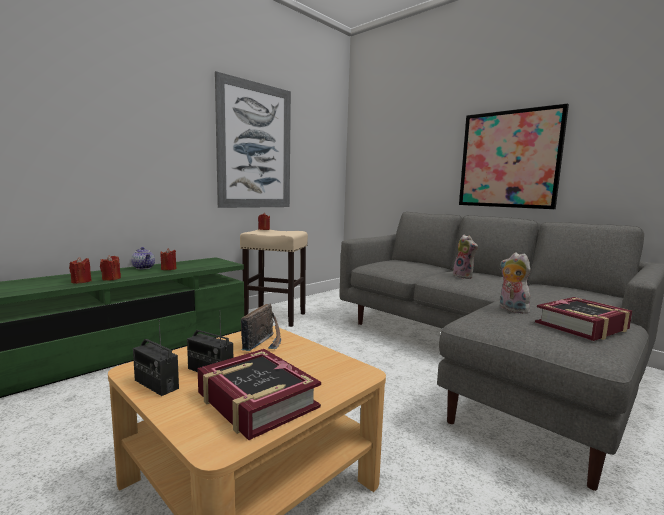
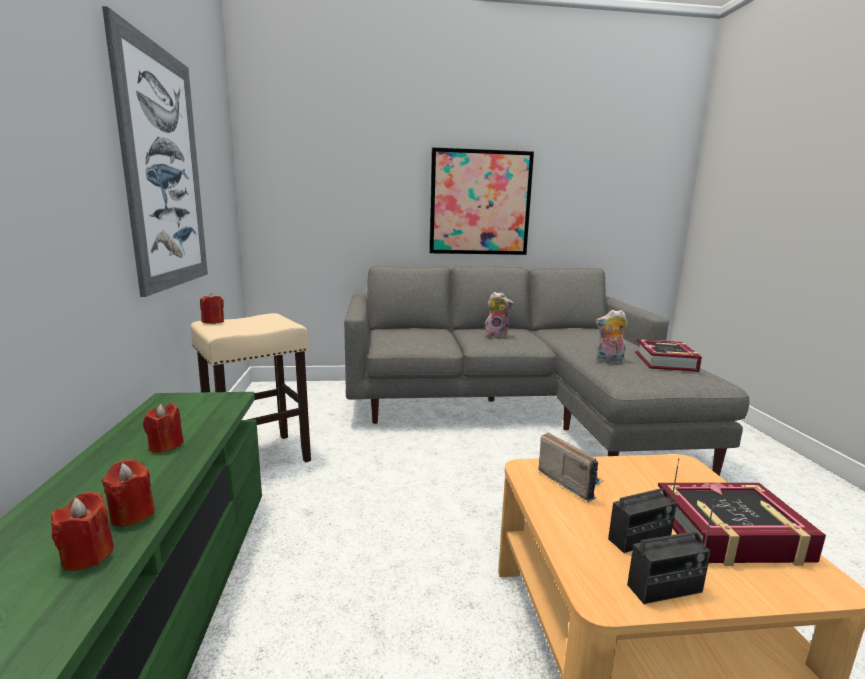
camera: 50 degrees left, 5 degrees up
teapot [131,247,155,269] -> none

